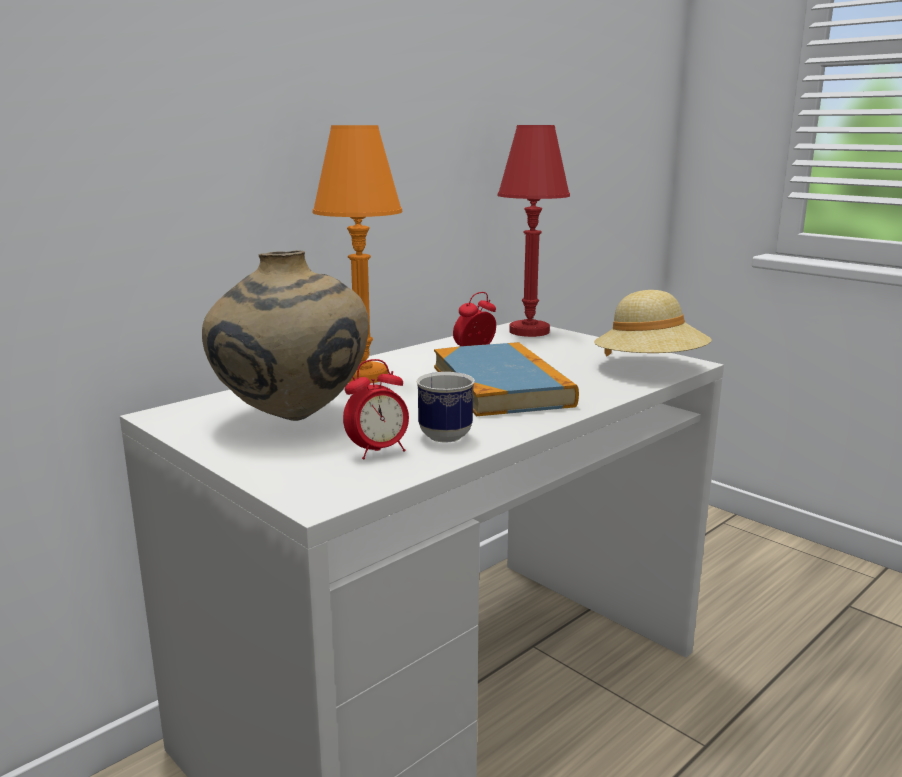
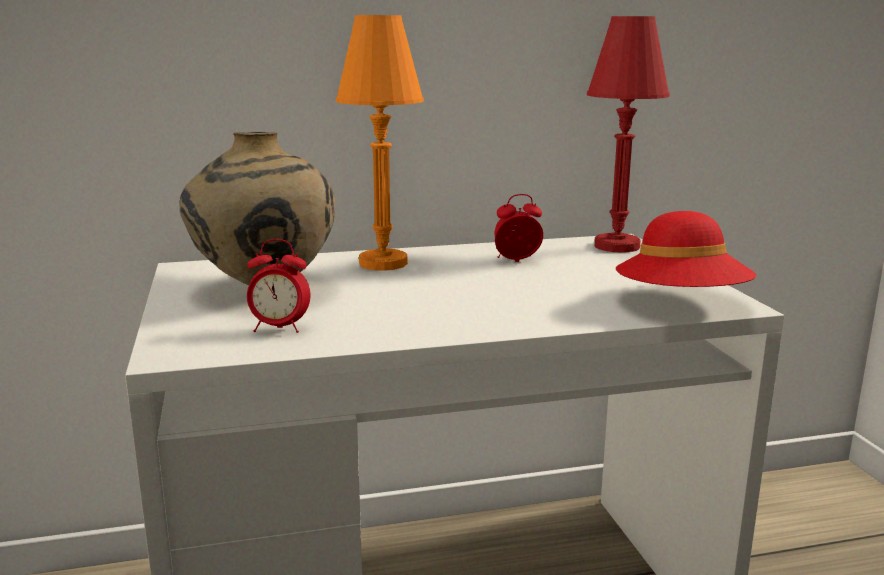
camera: 30 degrees right, 0 degrees up
mug [416,372,475,443] -> none
book [434,342,579,416] -> none
beige hat [594,290,712,357] -> red hat [616,211,756,287]

